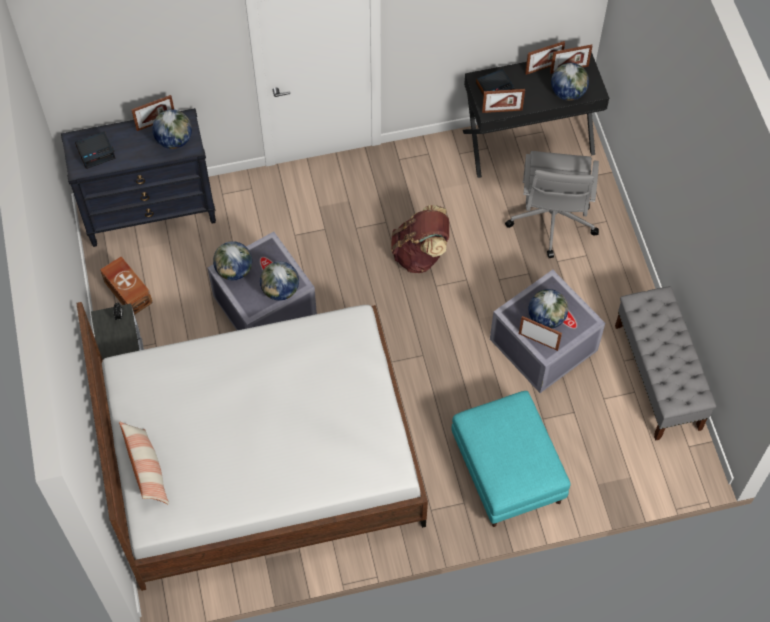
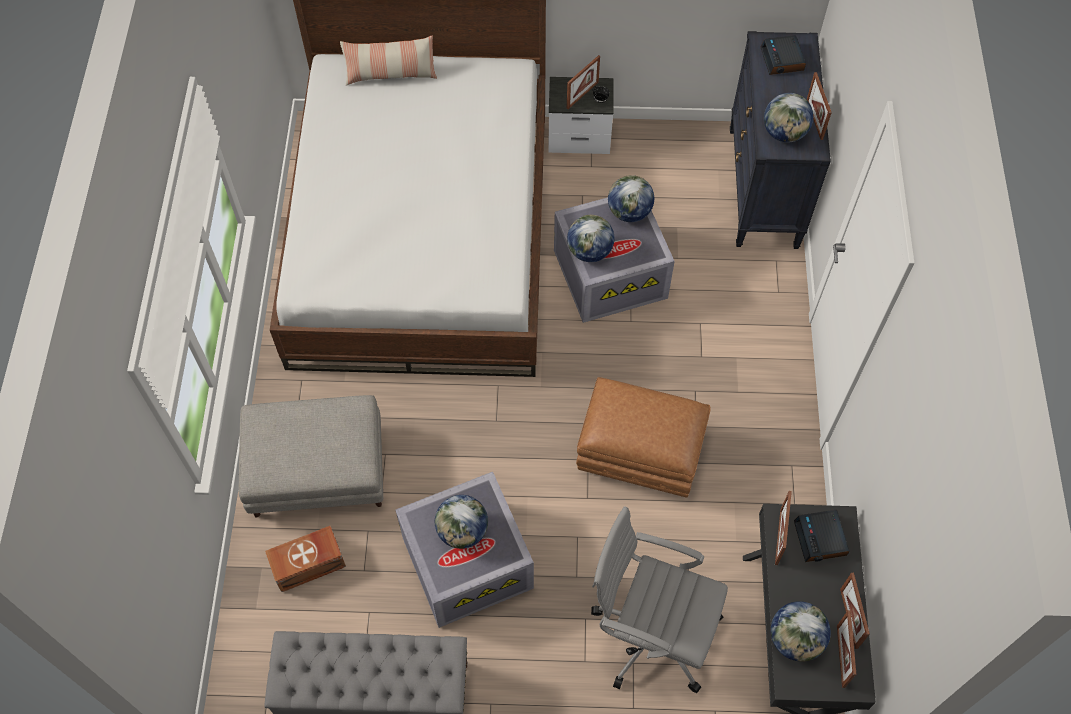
camera: 105 degrees right, 0 degrees up
brown storage box [100,256,153,315] -> brown storage box moved to [265,526,346,592]
brown backpack [391,205,449,273] -> brown ottoman [576,377,710,498]
turquoise ottoman [452,391,571,527] -> grey ottoman [238,395,383,518]
picture frame [519,316,562,351] -> picture frame moved to [567,55,600,109]

